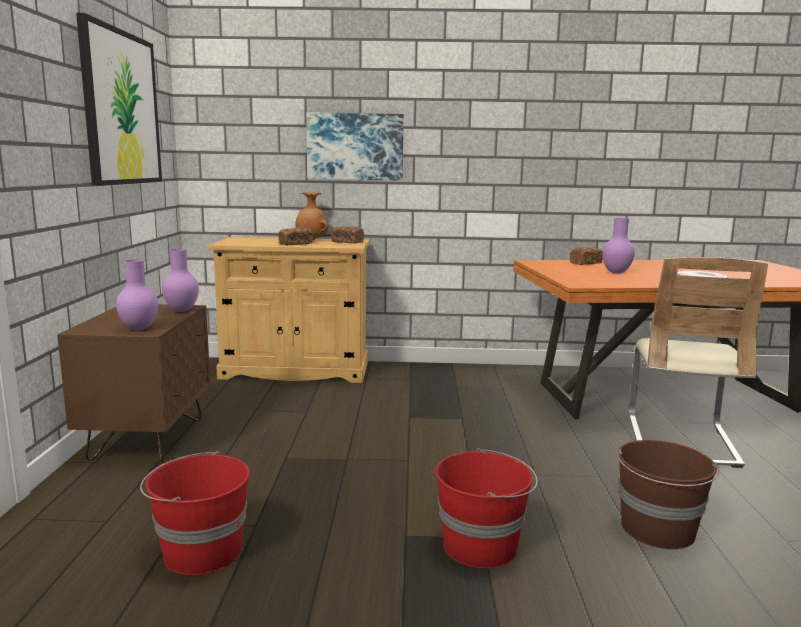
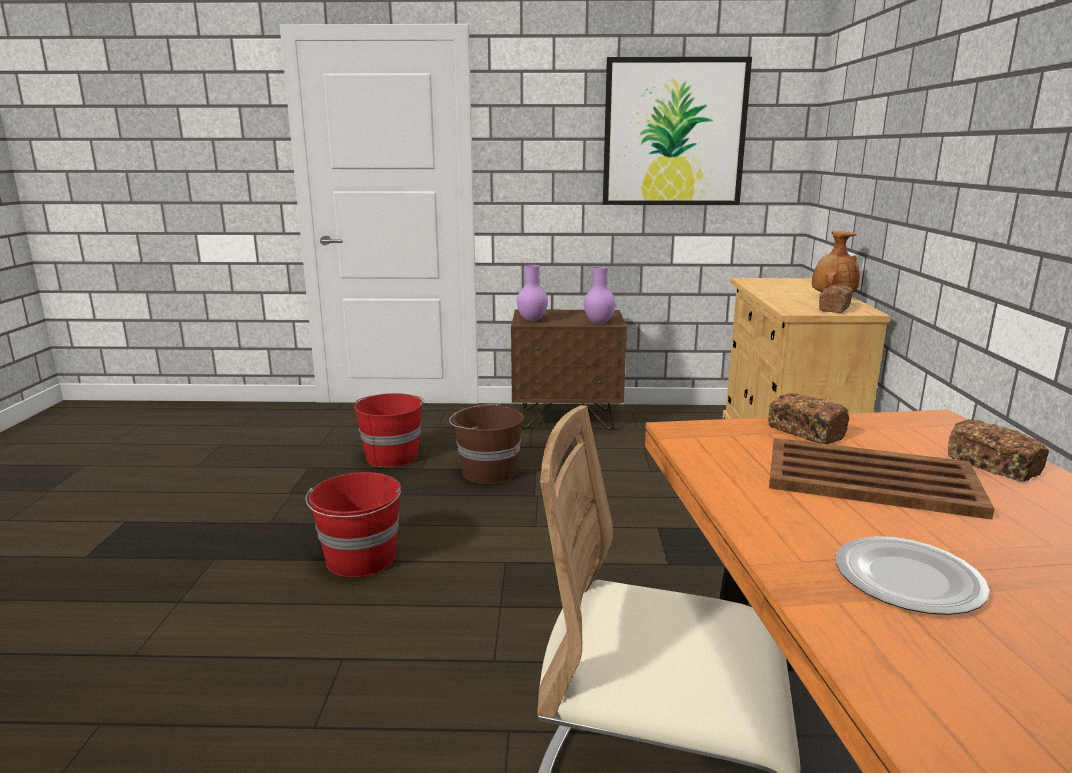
camera: 90 degrees right, 5 degrees up
bread [279,227,313,246] -> bread moved to [768,393,849,444]
picture [306,112,404,181] -> none
purple vase [602,218,635,274] -> brown tray [769,438,994,520]
brown bucket [617,440,720,549] -> brown bucket moved to [449,403,524,484]

